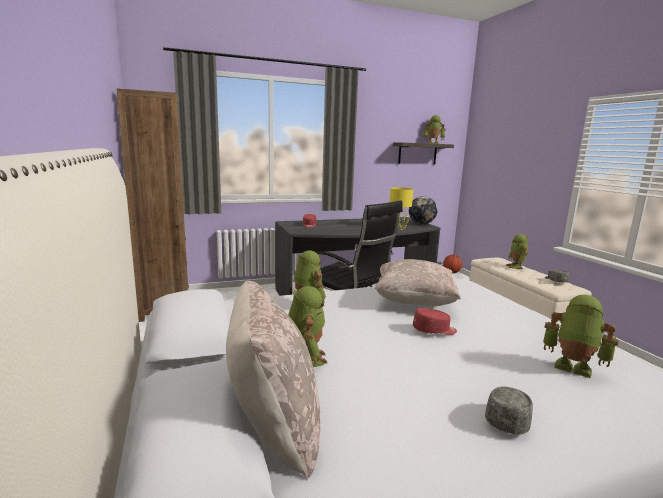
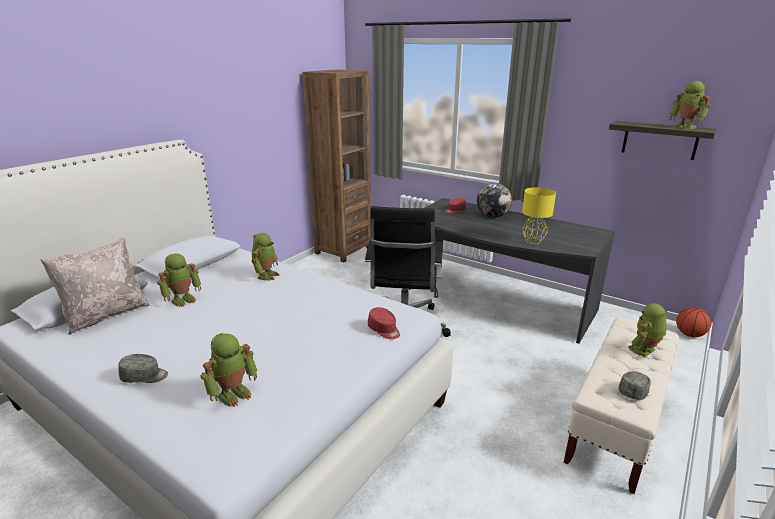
camera: 55 degrees right, 10 degrees up
beige pillow [375,259,461,306] -> none
globe [409,196,438,224] -> globe moved to [477,183,512,218]
red cap [413,308,457,335] -> red cap moved to [368,307,400,339]
toy robot [543,295,619,378] -> toy robot turned 45 degrees clockwise [201,333,257,407]

